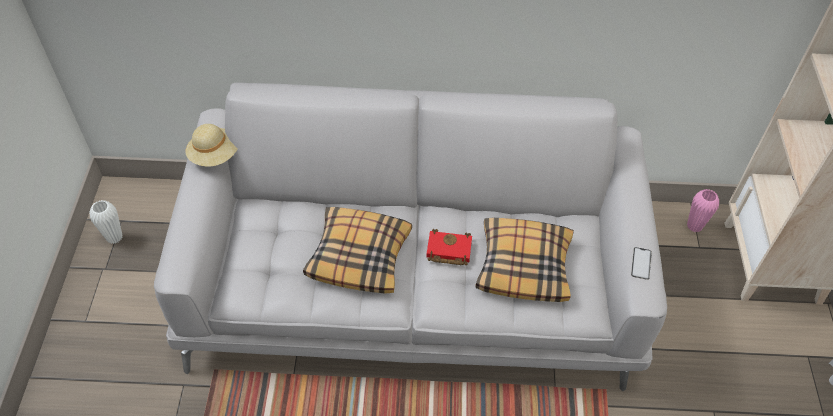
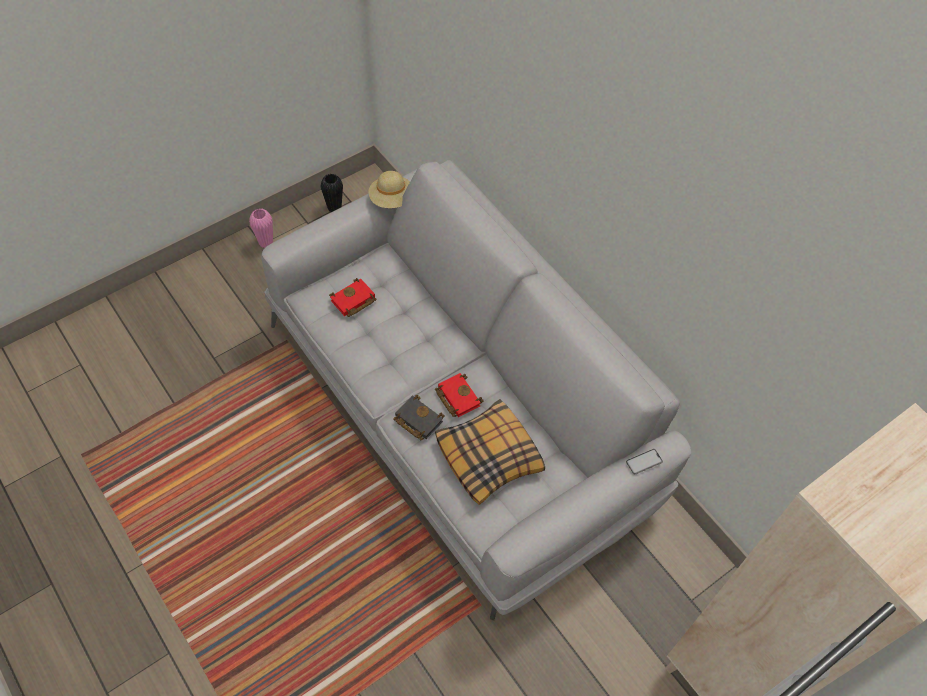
camera: 50 degrees right, 5 degrees up
white vase [90,200,123,244] -> black vase [320,174,343,212]
pillow [303,207,412,293] -> none
phone [631,247,652,280] -> phone moved to [626,449,663,475]
pink vase [687,189,719,232] -> pink vase moved to [249,208,273,248]
none -> red book [329,278,376,317]
none -> black book [393,395,444,440]

